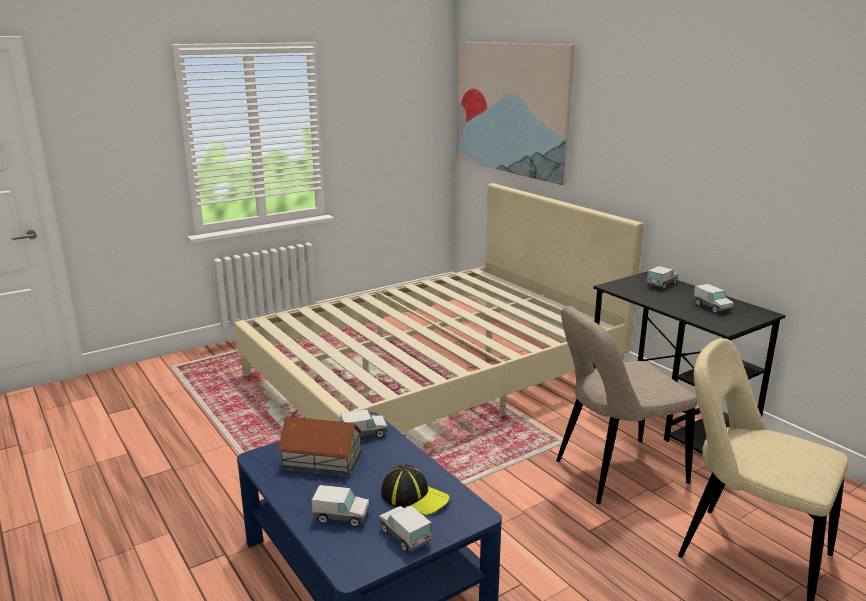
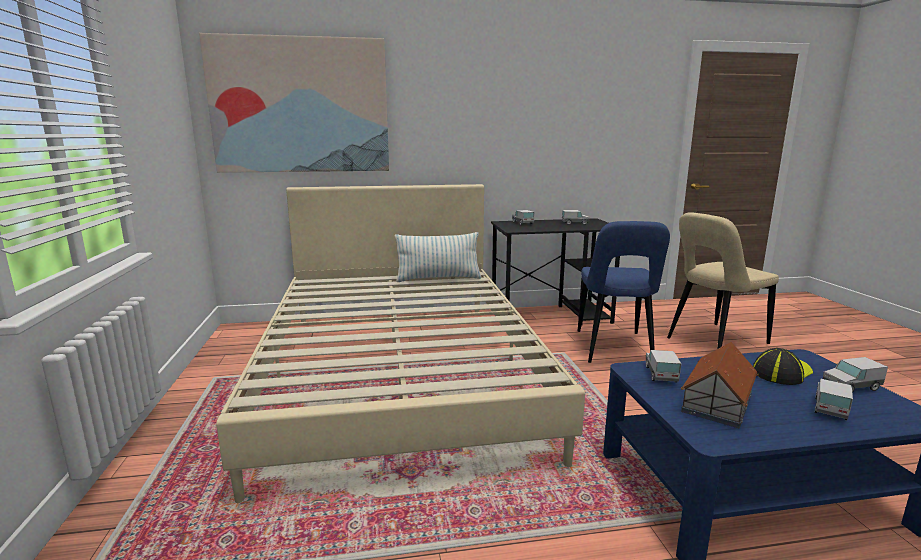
camera: 65 degrees left, 5 degrees down
beige chair [556,306,697,504] -> blue chair [578,221,670,363]
none -> pillow [395,232,481,282]

